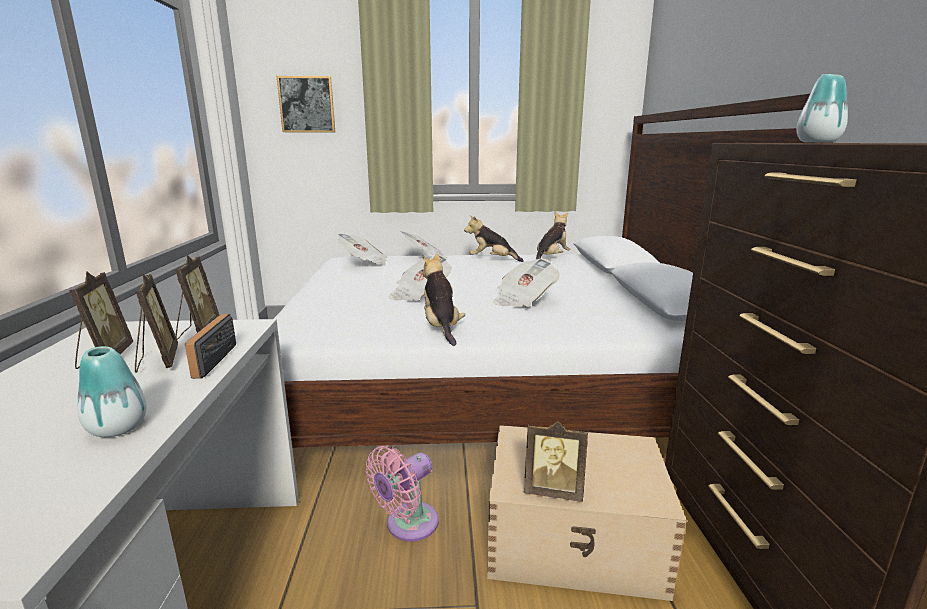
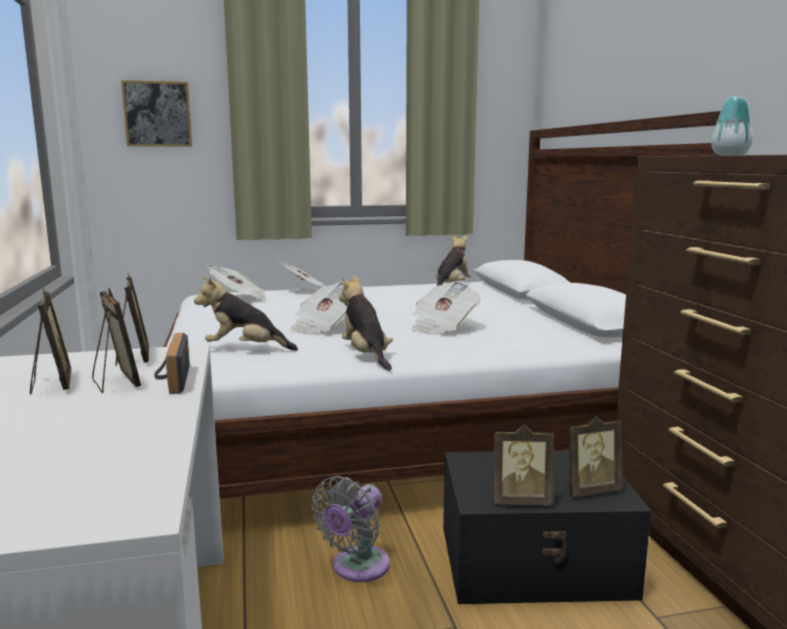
camera: 10 degrees left, 5 degrees down
vase [77,346,147,437] -> none
pink fan [366,446,439,542] -> grey fan [311,476,390,582]
plush toy [464,215,524,262] -> plush toy moved to [194,276,298,351]
beige storage box [487,425,687,601] -> black storage box [443,450,651,604]
none -> picture frame [564,416,623,497]

